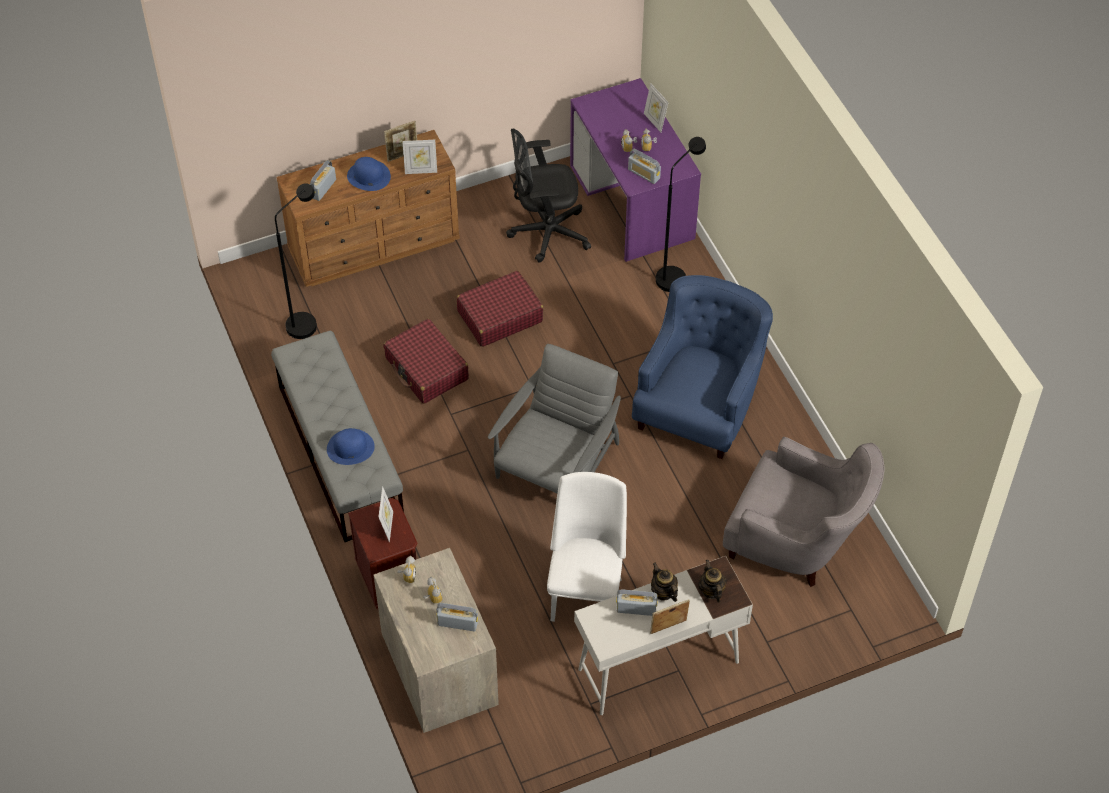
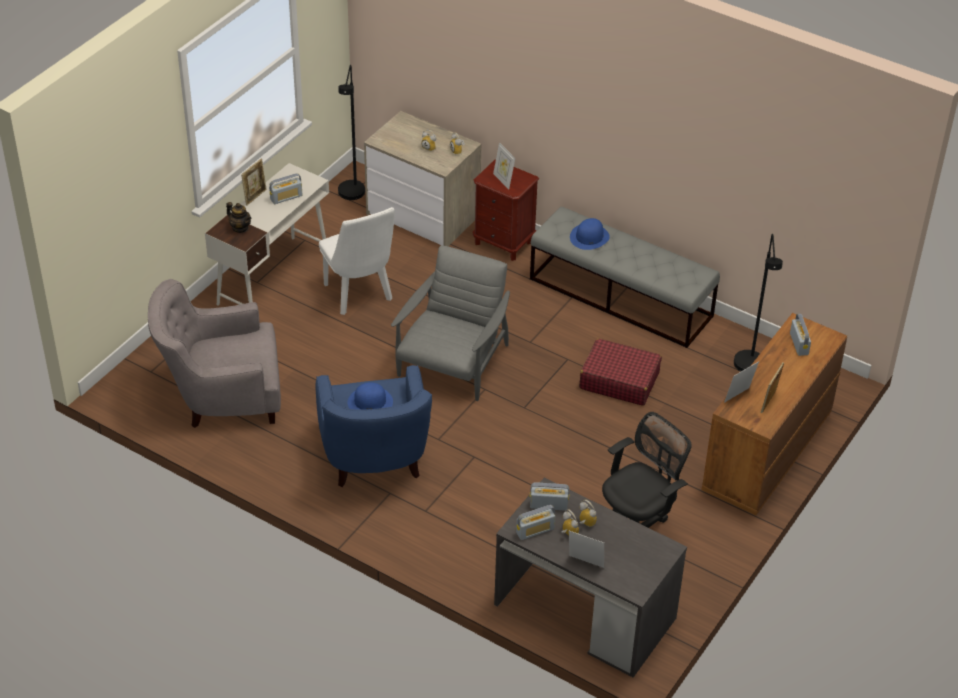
camera: 145 degrees right, 10 degrees down
blue hat [347,157,391,191] -> blue hat moved to [347,382,393,410]
radio [436,603,478,631] -> radio moved to [516,505,555,540]
red suitcase [457,271,543,347] -> none
grey armchair [488,344,621,493] -> grey armchair turned 150 degrees counterclockwise [391,245,510,401]
purple desk [570,78,701,262] -> grey desk [494,478,687,677]
teapot [651,563,678,602] -> none
black floor lamp [656,137,706,292] -> black floor lamp moved to [338,65,365,200]

